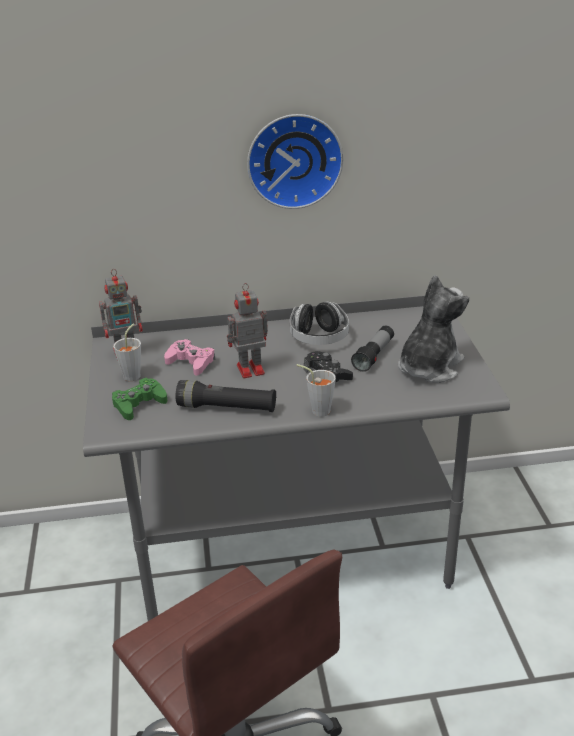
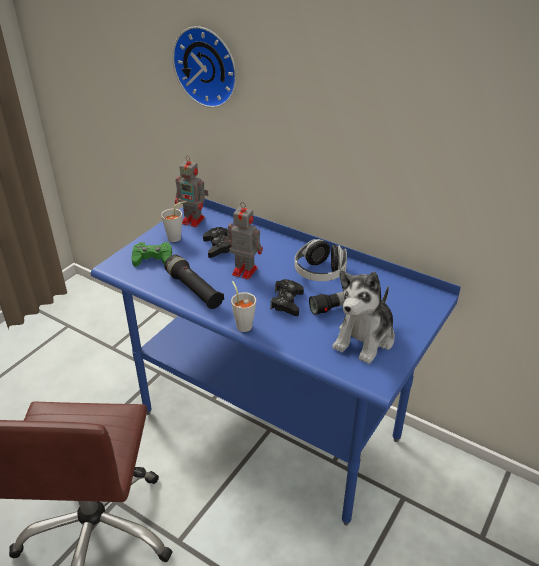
camera: 40 degrees right, 5 degrees up
grey desk [83,295,510,621] -> blue desk [91,198,461,525]
pink game controller [164,339,215,376] -> black game controller [203,227,231,258]
wall clock [247,114,343,209] -> wall clock moved to [172,26,237,108]
plush toy [398,275,469,383] -> plush toy turned 135 degrees clockwise [332,270,395,364]

